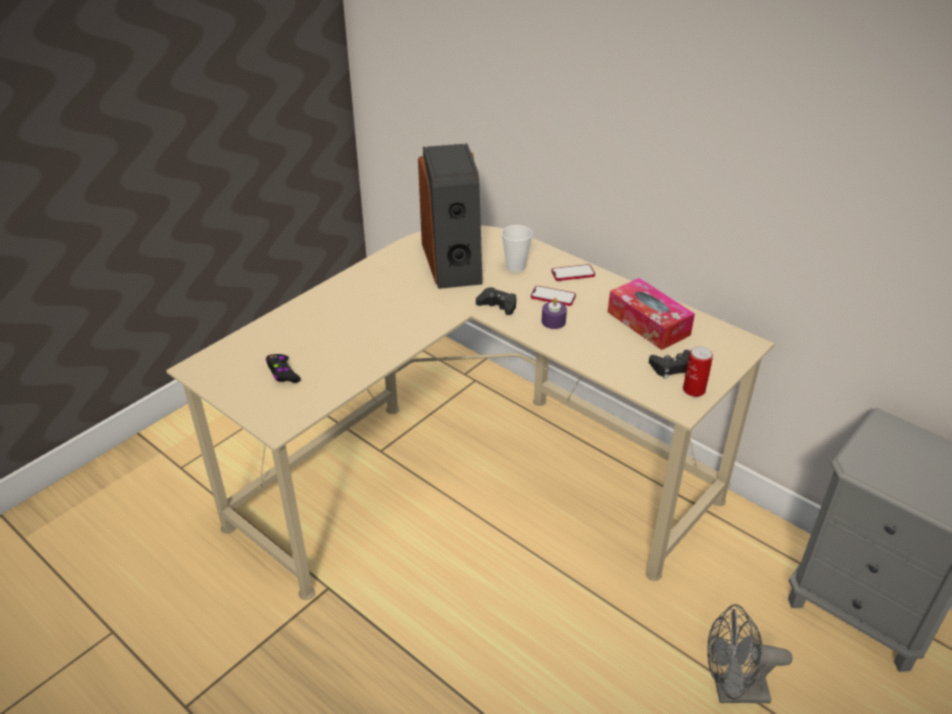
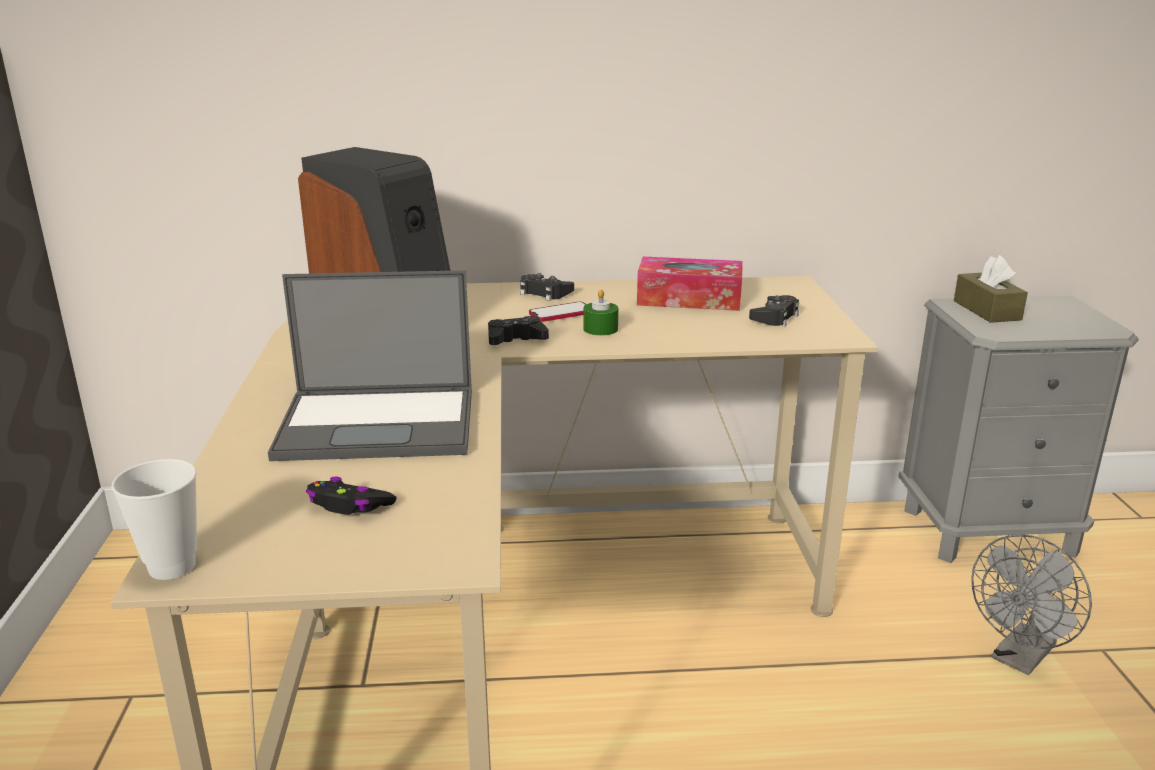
camera: 45 degrees left, 15 degrees down
cup [502,225,533,273] -> cup moved to [111,459,197,580]
purple candle [542,298,567,329] -> green candle [583,289,618,336]
phone [551,264,595,281] -> black game controller [520,273,574,301]
can [683,346,713,397] -> none
none -> laptop [268,270,472,461]
none -> brown tissue box [954,255,1028,323]

